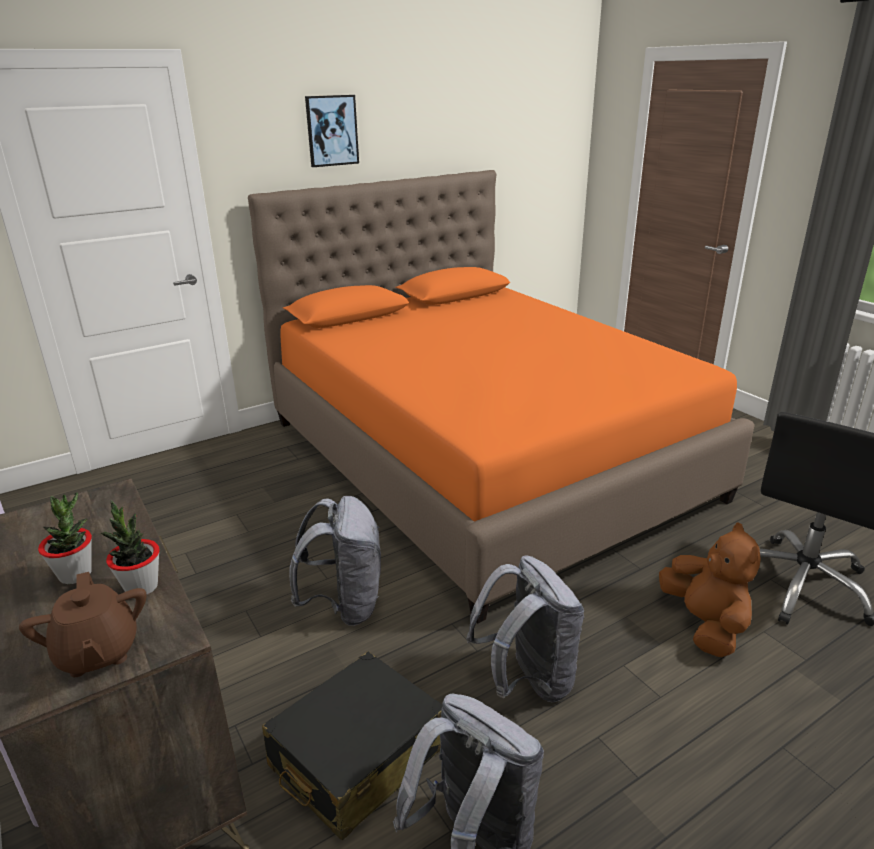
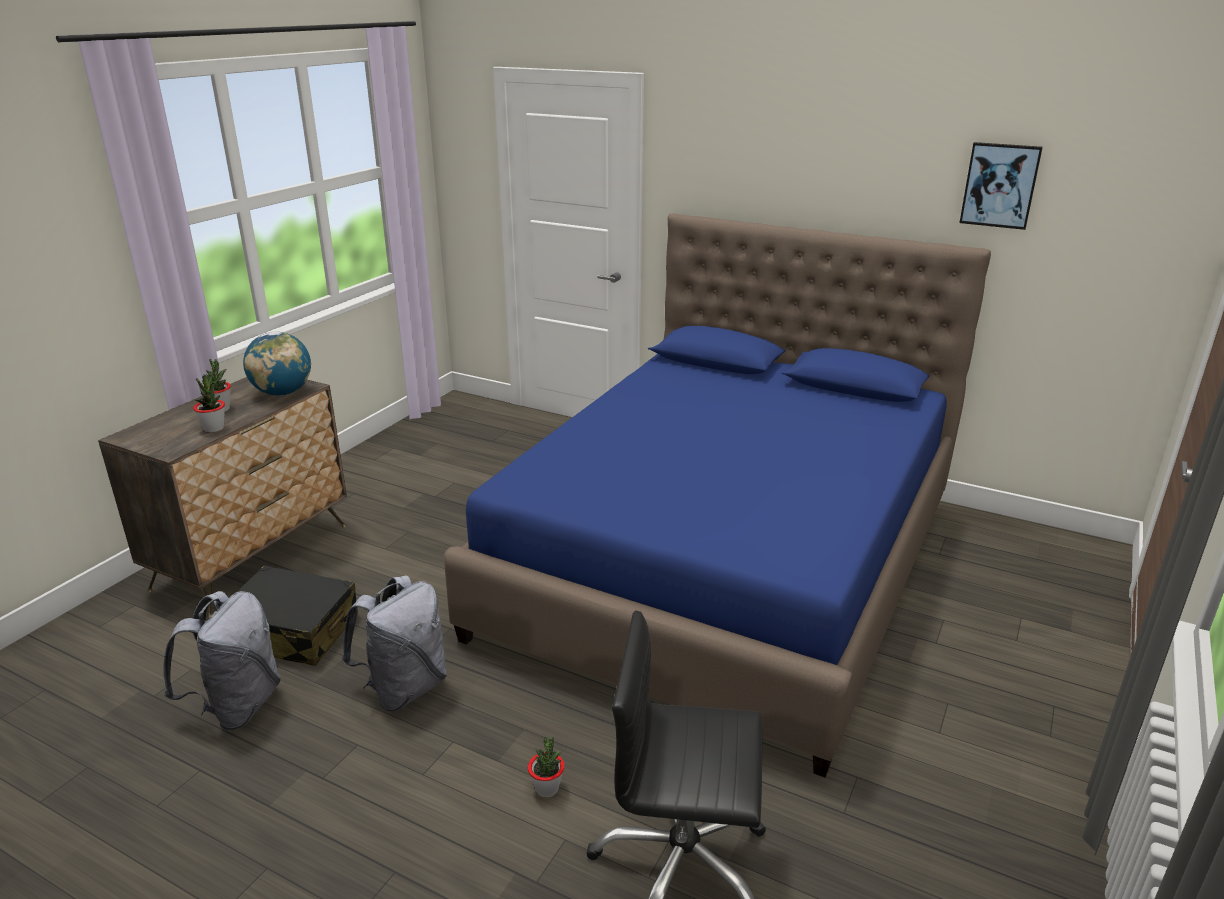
camera: 60 degrees right, 0 degrees up
brown teapot [19,572,147,677] -> none
orange bed [248,170,755,624] -> blue bed [444,213,991,777]
grey backpack [289,496,381,626] -> none
picture [305,95,359,167] -> picture moved to [959,142,1043,230]
brown plush toy [659,523,761,657] -> potted plant [528,736,565,798]
none -> globe [243,332,311,396]

